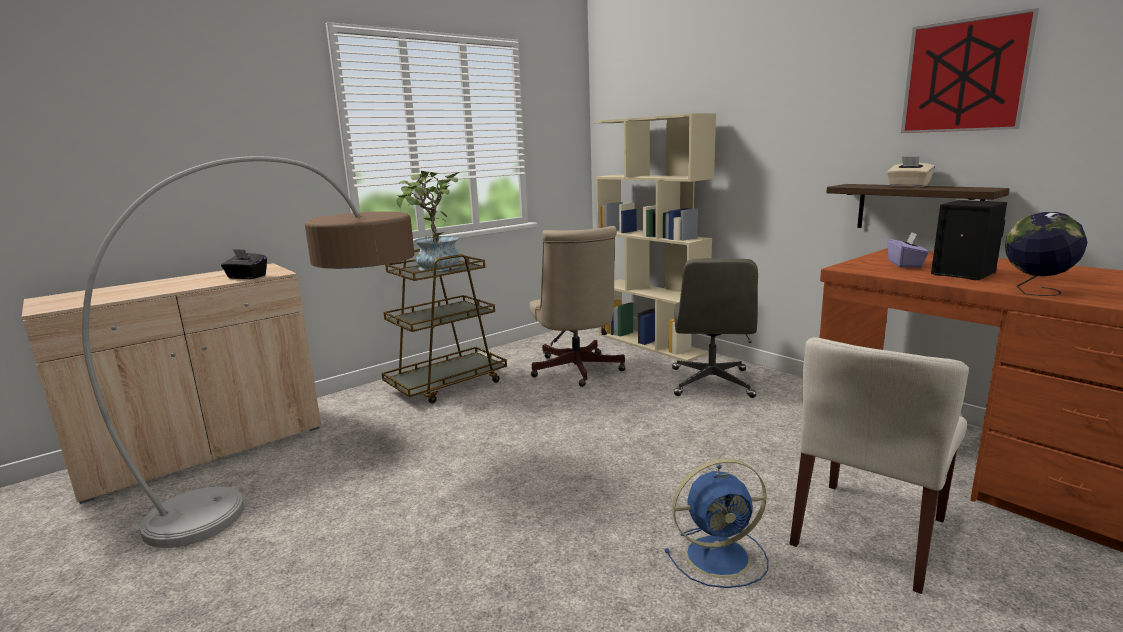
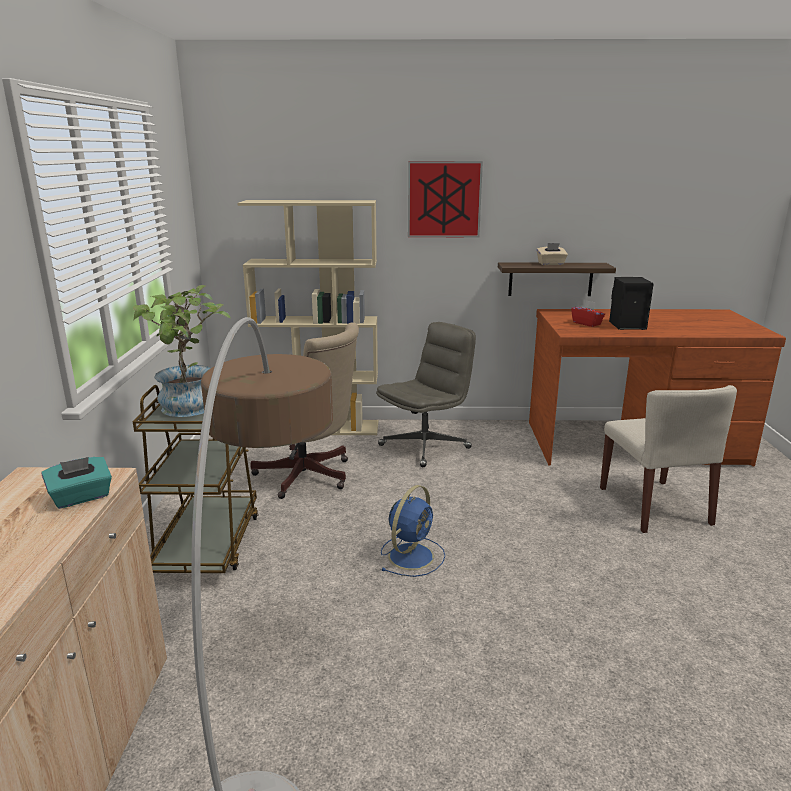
camera: 50 degrees left, 5 degrees up
black tissue box [221,249,267,279] -> turquoise tissue box [41,457,112,509]
blue fan [665,459,768,588] -> blue fan moved to [381,485,445,577]
grey office chair [672,258,758,398] -> grey office chair turned 90 degrees counterclockwise [376,322,476,467]
purple tissue box [888,232,929,268] -> red tissue box [571,300,605,327]
picture [901,8,1039,133] -> picture moved to [408,161,483,237]
globe [1005,212,1087,296] -> none

